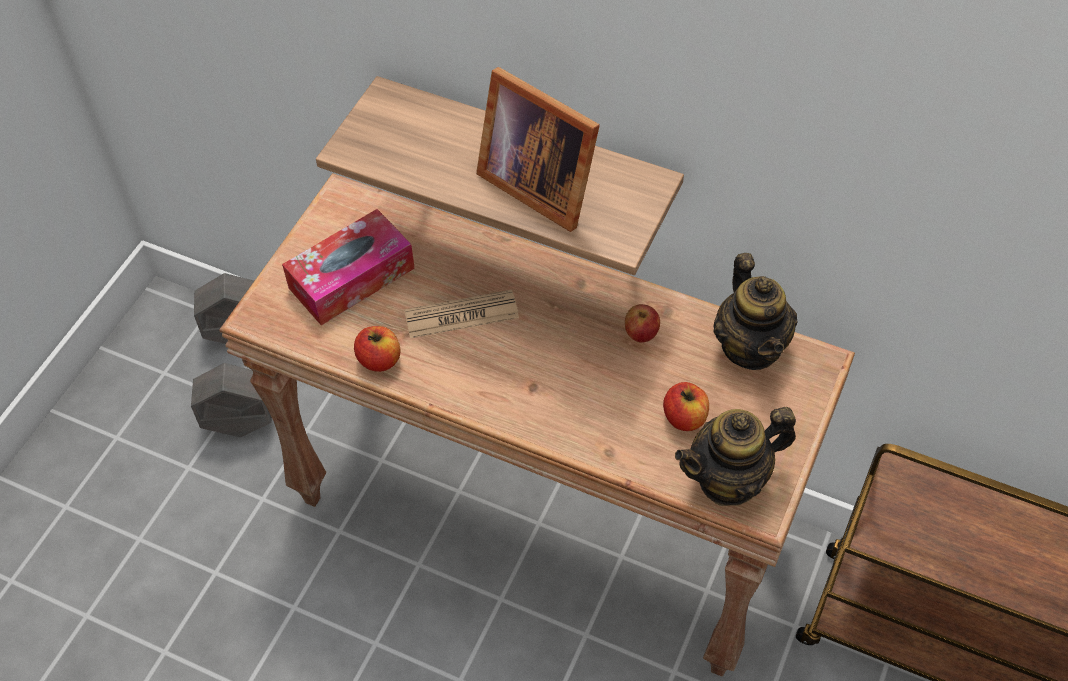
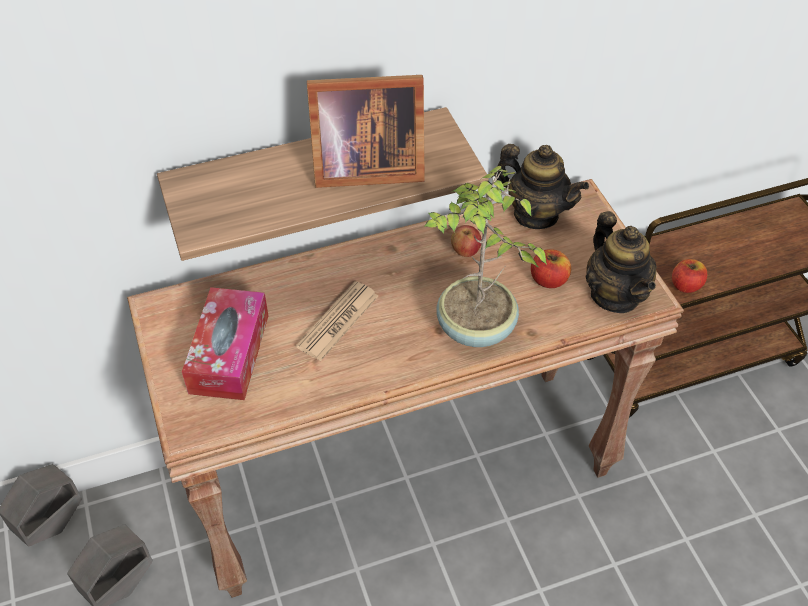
camera: 45 degrees left, 5 degrees down
apple [354,326,401,372] -> apple moved to [672,259,707,293]
teapot [675,407,796,506] -> teapot turned 45 degrees counterclockwise [586,211,657,313]
none -> potted plant [424,166,547,347]

